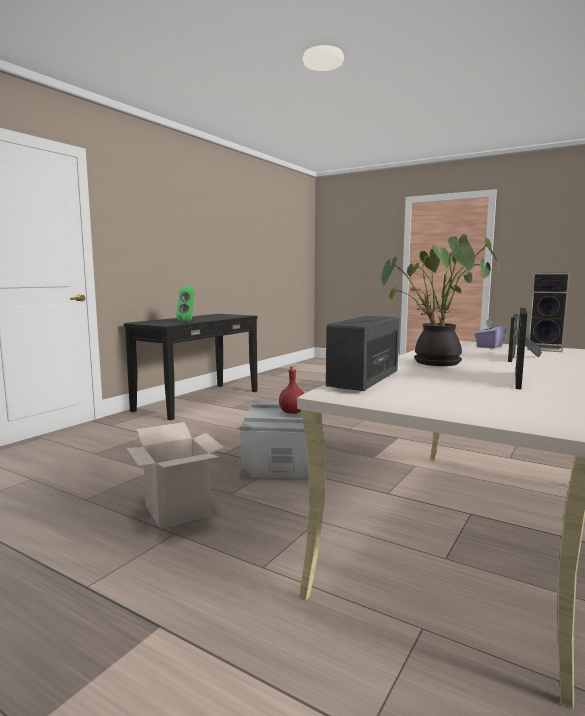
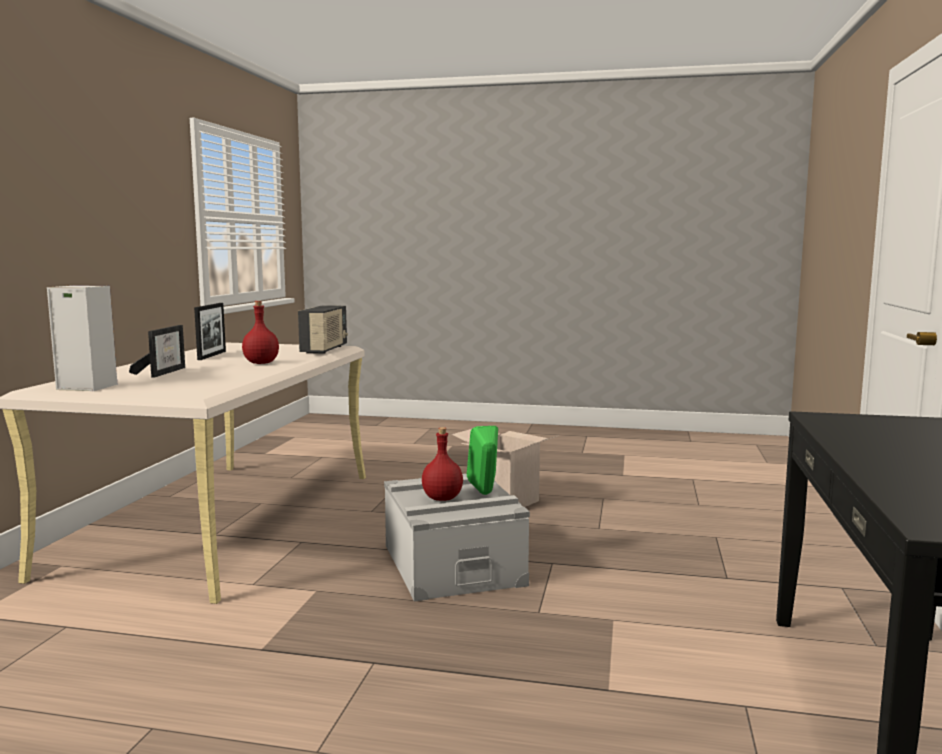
camera: 160 degrees right, 0 degrees up
green speaker [176,287,195,322] -> green speaker moved to [467,426,498,495]
potted plant [381,234,499,366] -> red bottle [242,301,279,364]
purple tissue box [474,319,507,348] -> none

